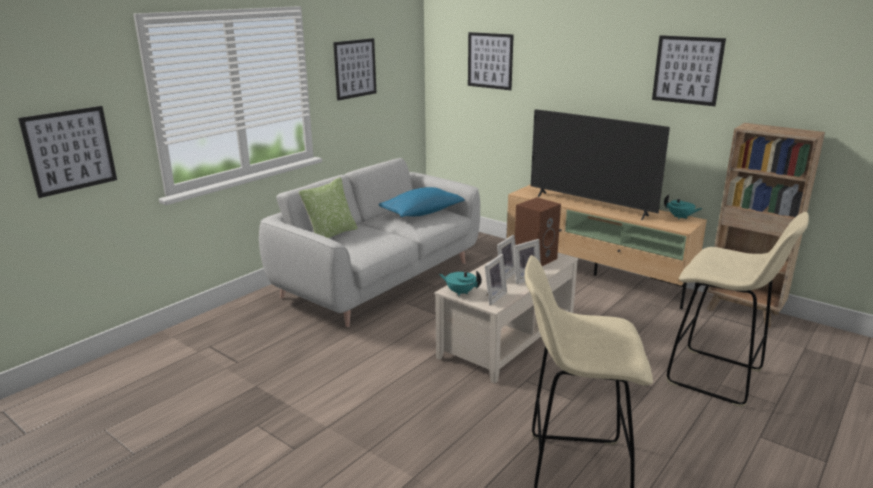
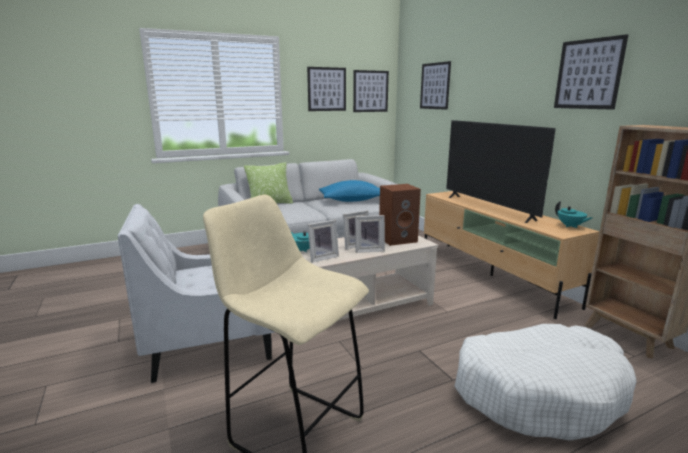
camera: 25 degrees right, 5 degrees down
picture [18,106,117,198] -> picture moved to [353,70,389,112]
beige stool [666,212,809,408] -> white dog bed [455,324,637,441]
none -> white armchair [118,204,274,383]

